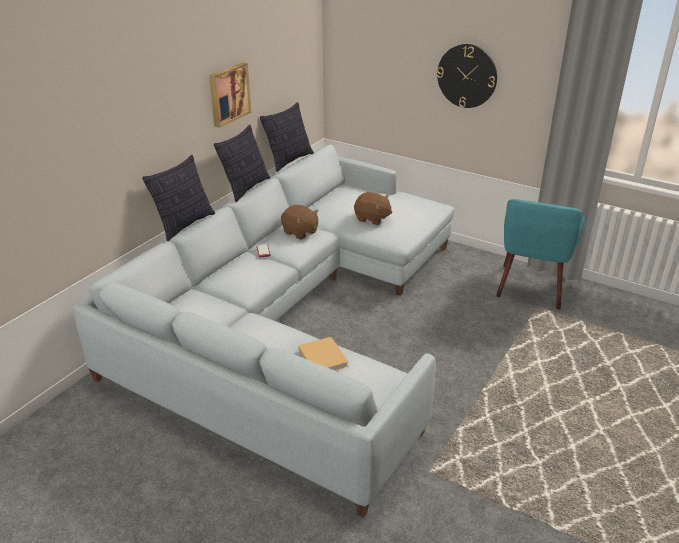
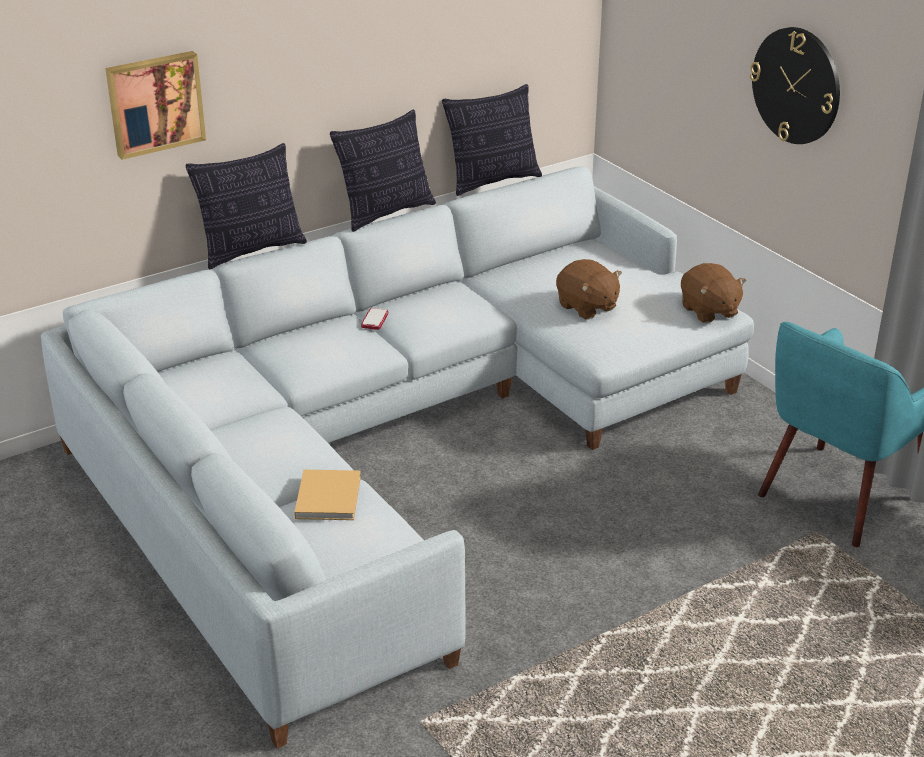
camera: 25 degrees right, 0 degrees up
picture [209,62,251,128] -> picture moved to [105,51,206,160]
brown plush toy [281,205,318,240] -> brown plush toy moved to [681,263,746,323]

